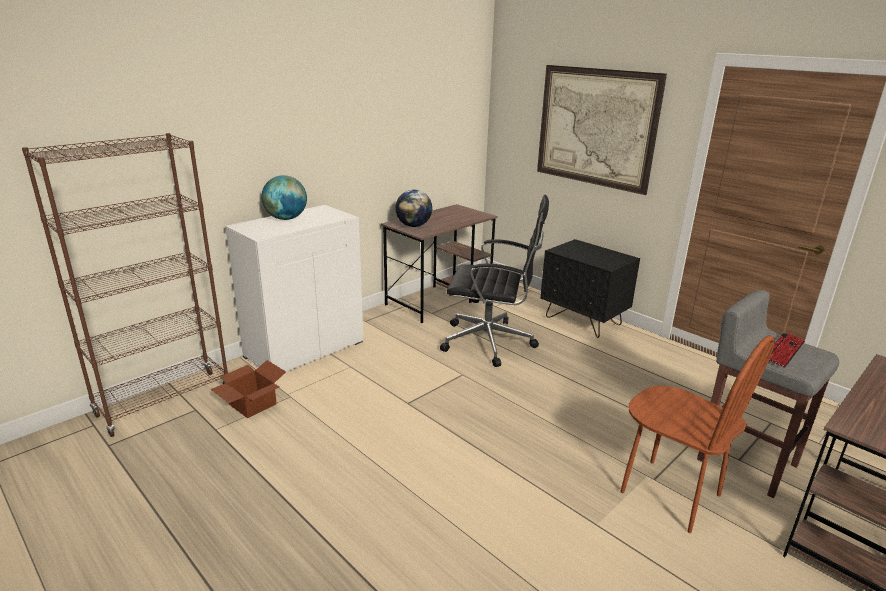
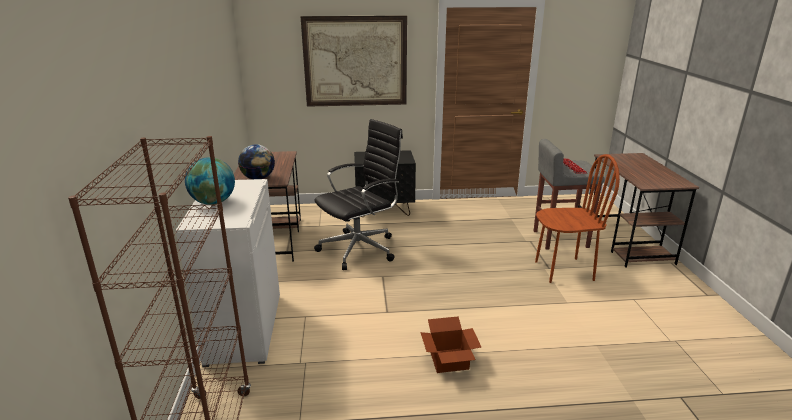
camera: 50 degrees left, 0 degrees up
cardboard box [211,360,286,418] -> cardboard box moved to [420,316,481,373]

